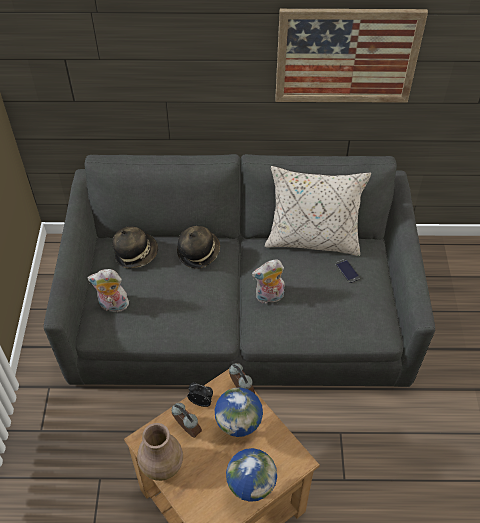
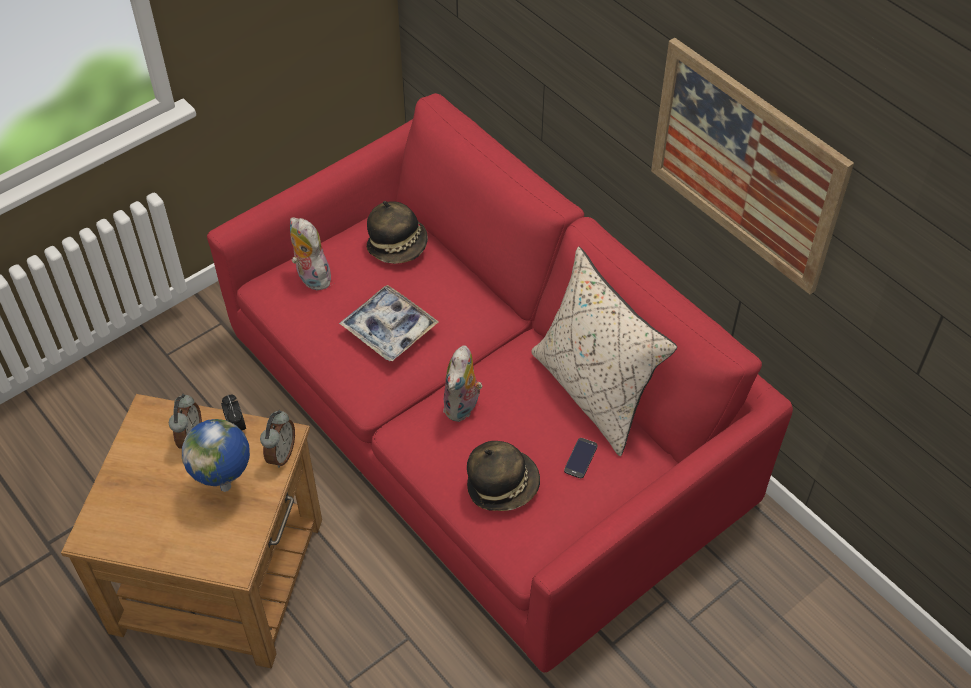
camera: 50 degrees right, 0 degrees up
grey sofa [44,154,435,387] -> red sofa [207,93,793,673]
brown vase [137,423,183,481] -> none
hat [177,226,220,269] -> hat moved to [467,441,540,511]
globe [226,448,277,502] -> none
plush toy [252,259,284,304] -> plush toy turned 105 degrees counterclockwise [443,345,482,422]
none -> tray [339,285,439,361]

